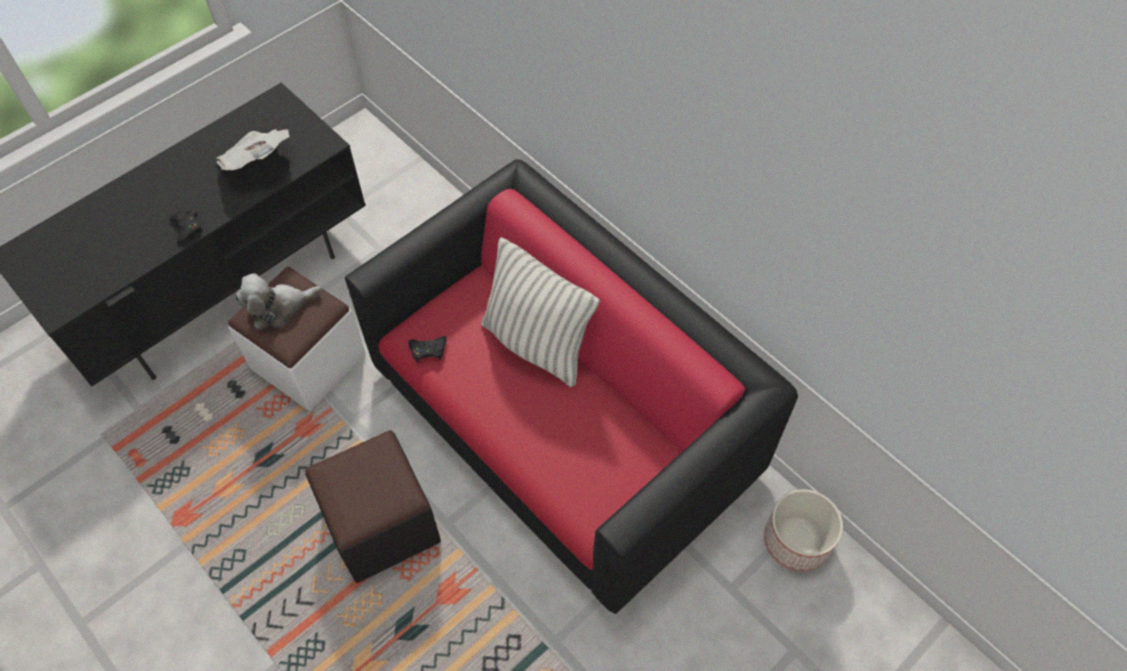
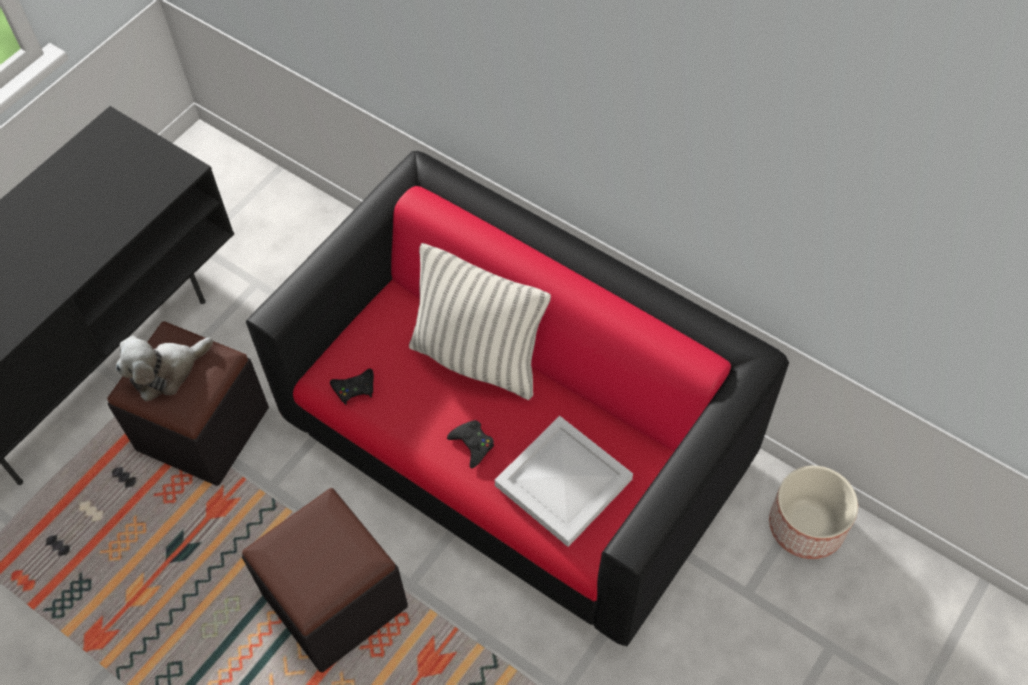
camera: 10 degrees left, 0 degrees up
black game controller [169,208,203,244] -> black game controller moved to [447,420,494,468]
newspaper [216,129,290,170] -> none
white ottoman [228,267,365,410] -> black ottoman [107,321,269,486]
none -> white tray [495,416,633,547]

